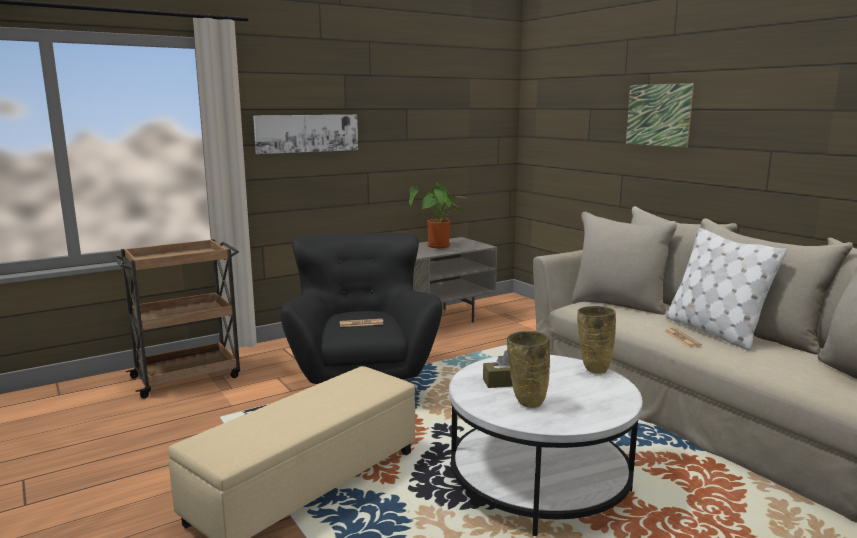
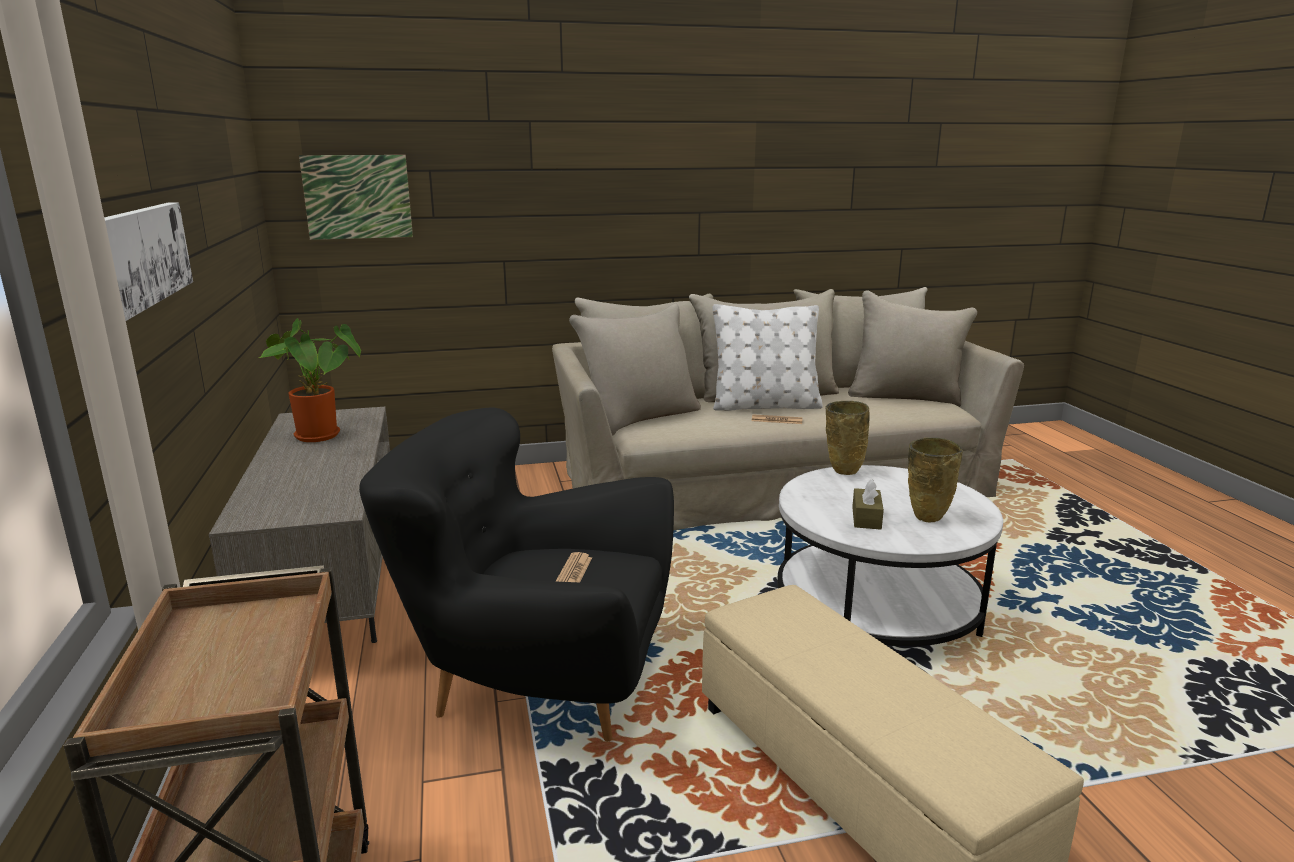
camera: 70 degrees left, 5 degrees up
picture [626,83,694,147] -> picture moved to [299,155,413,240]

